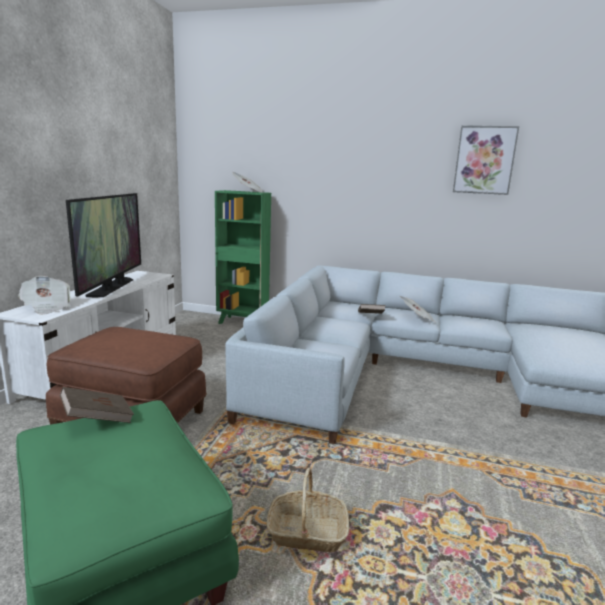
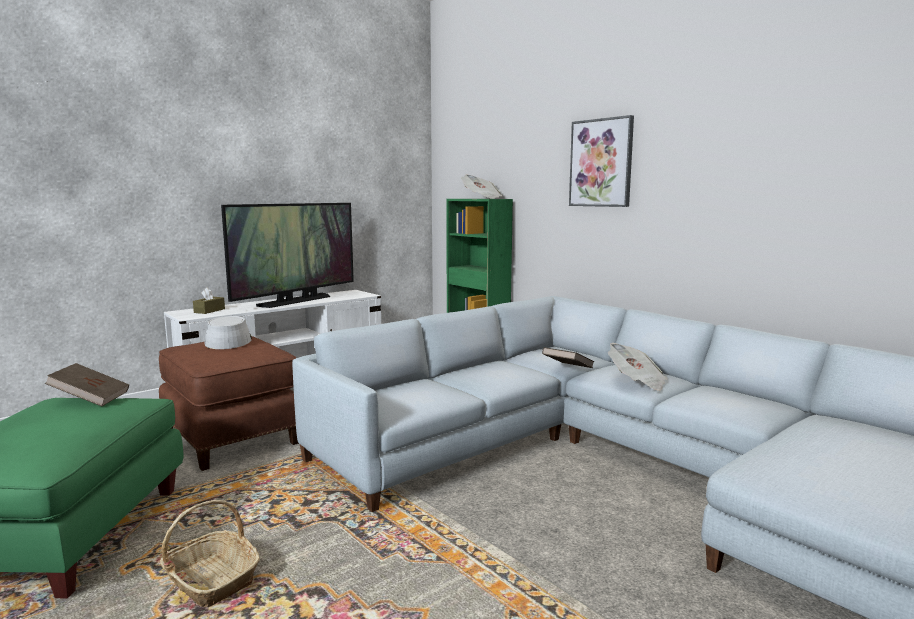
camera: 35 degrees right, 5 degrees down
newspaper [18,276,71,315] -> brown tissue box [193,288,225,314]
picture [453,125,519,195] -> picture moved to [569,115,634,207]
none -> grey hat [205,316,252,349]

